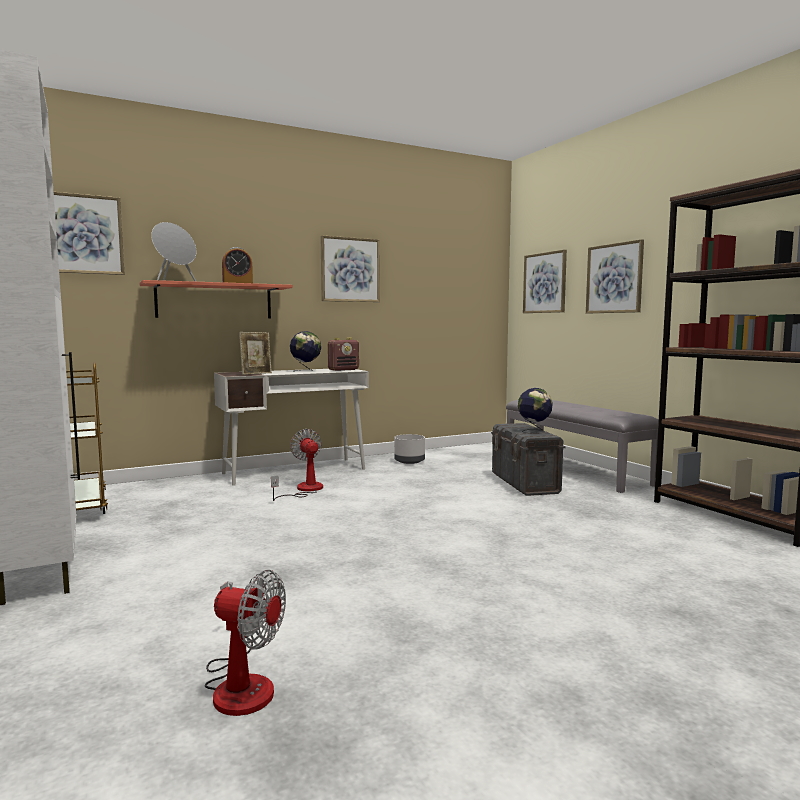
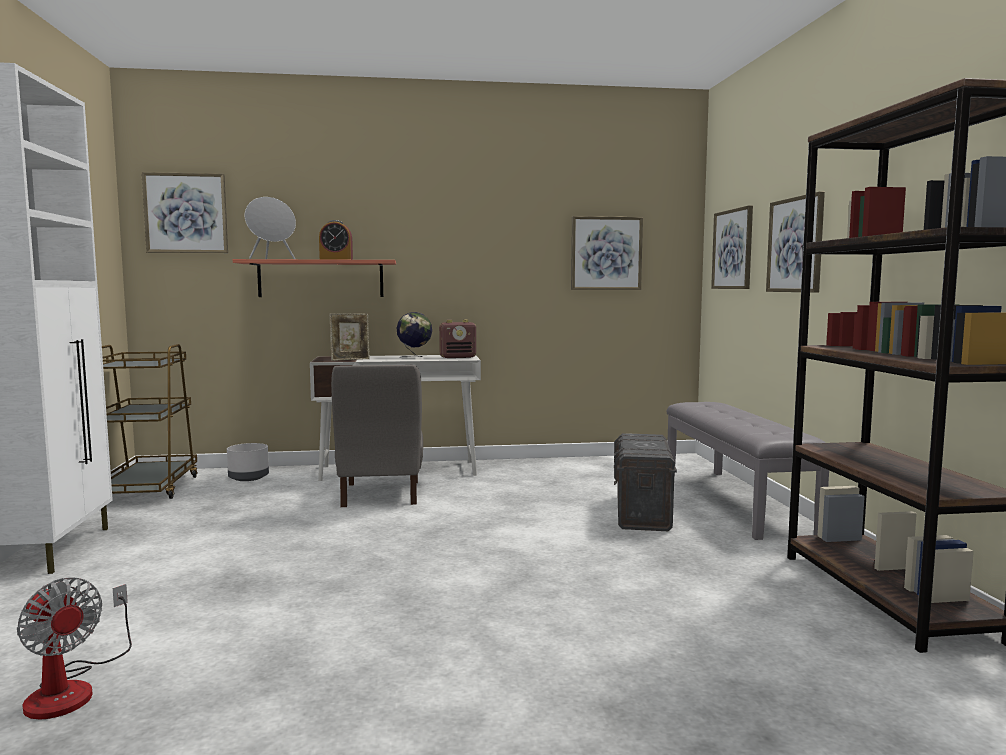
camera: 20 degrees right, 0 degrees up
fan [271,429,323,501] -> grey chair [331,365,423,507]
picture [321,235,380,302] -> picture moved to [571,216,643,290]
grey planter [394,434,425,464] -> grey planter moved to [227,443,269,481]
globe [518,388,553,433] -> none

